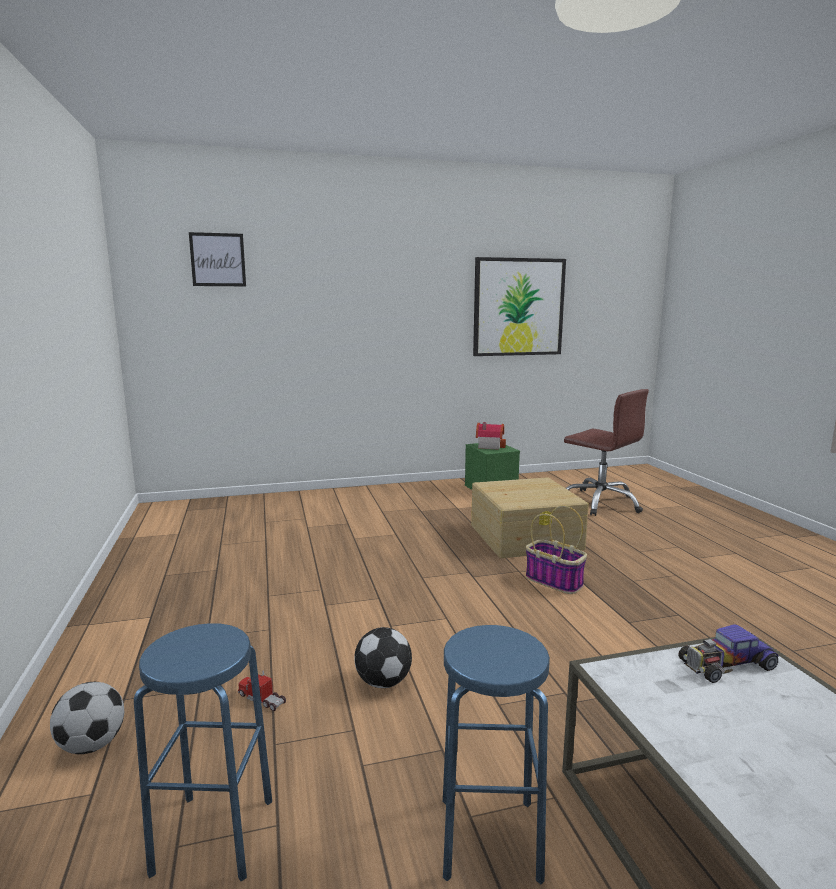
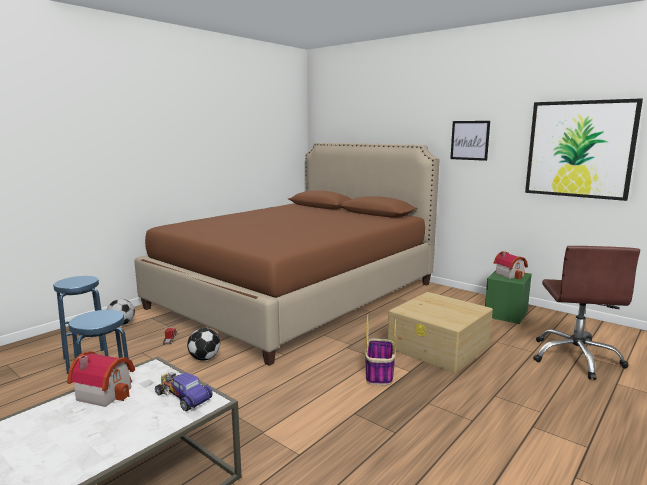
camera: 55 degrees right, 0 degrees up
picture [189,232,246,286] -> picture moved to [450,121,490,161]
none -> toy house [67,351,135,407]
none -> brown bed [134,143,439,366]

